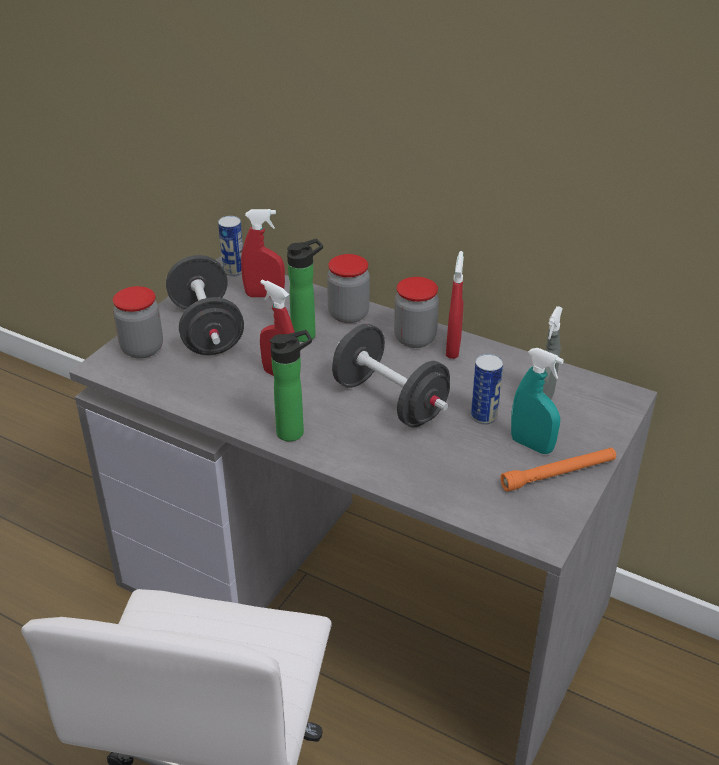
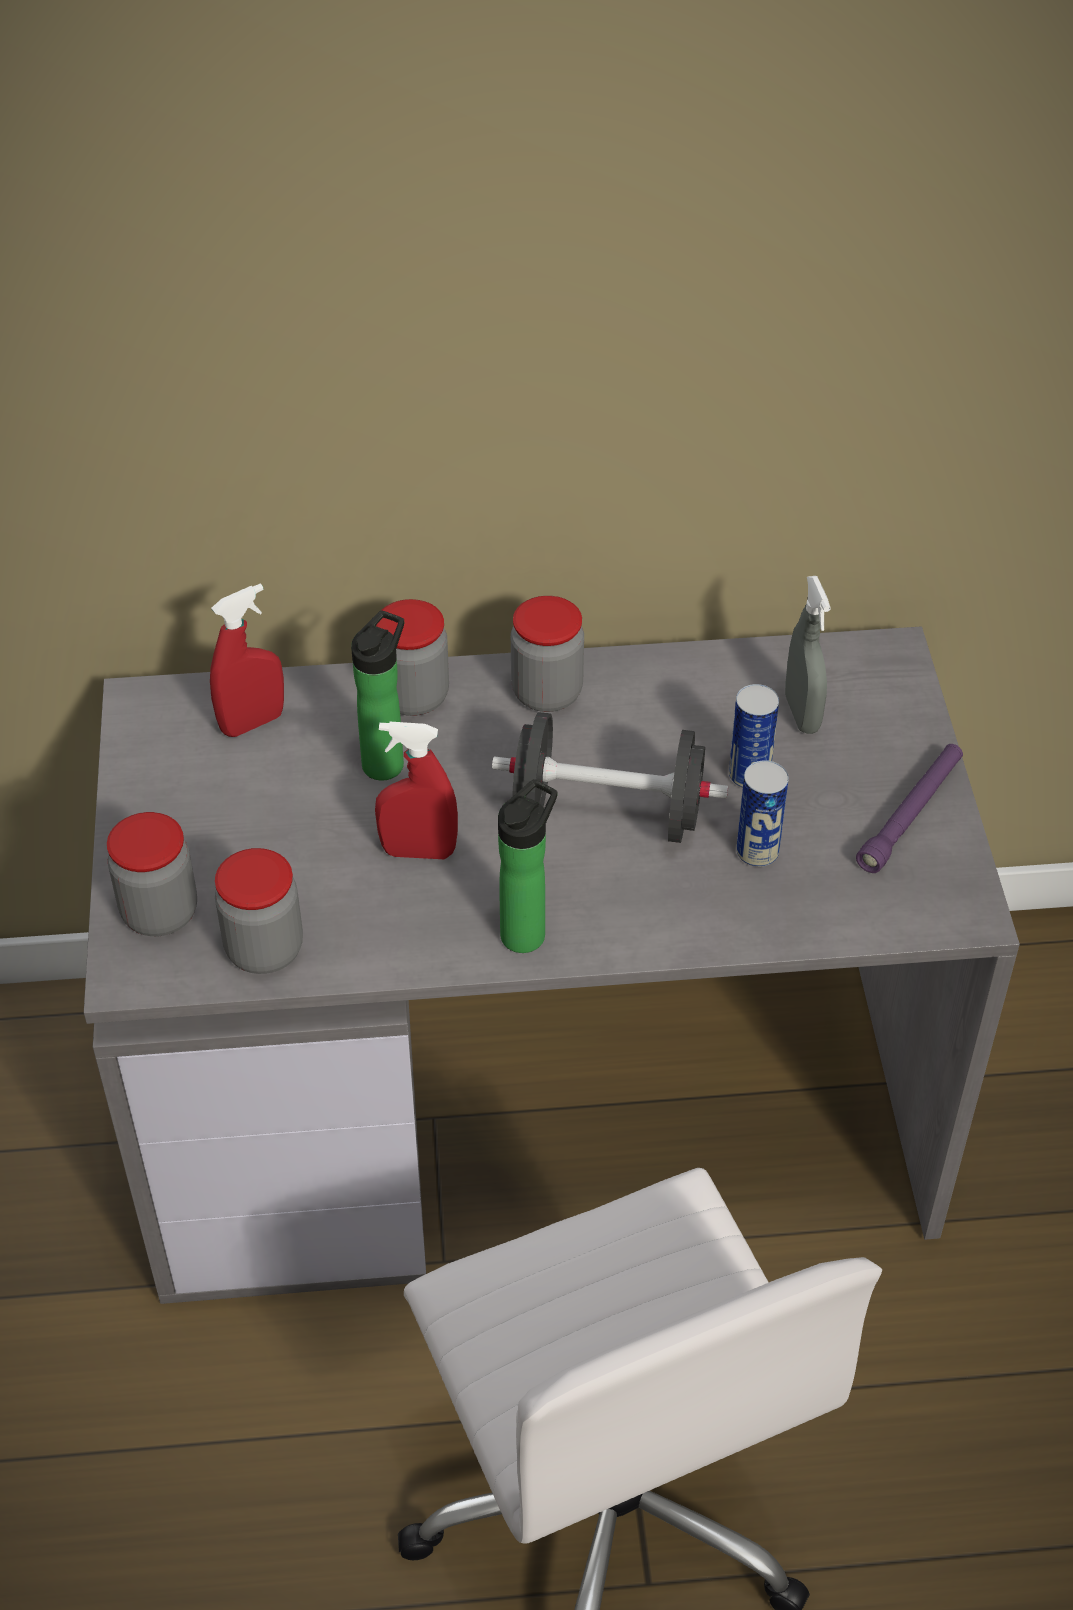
camera: 35 degrees left, 10 degrees up
black dumbbell [166,255,244,355] -> none
can [218,216,243,277] -> can moved to [736,760,789,867]
red spray bottle [446,251,464,359] -> none
orange flashlight [500,448,616,492] -> purple flashlight [856,744,963,873]
turquoise spray bottle [511,348,564,454] -> none
none -> jar [215,848,303,974]

